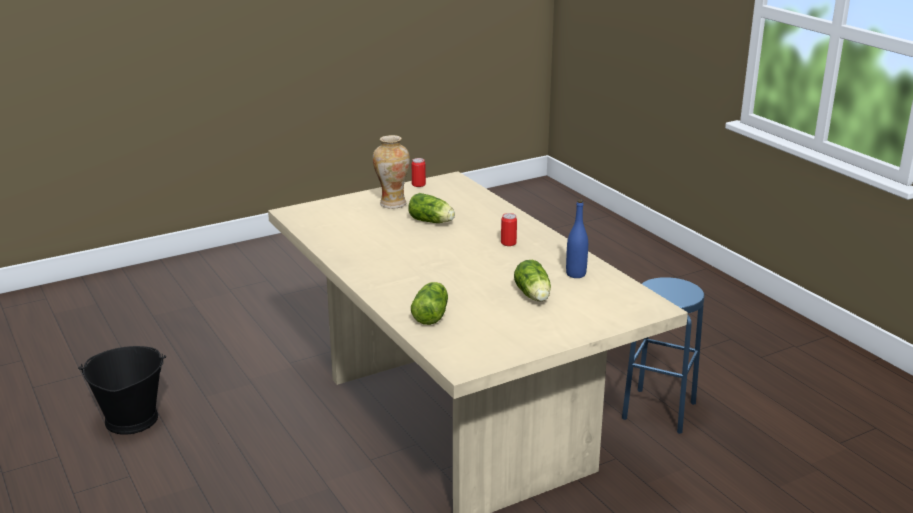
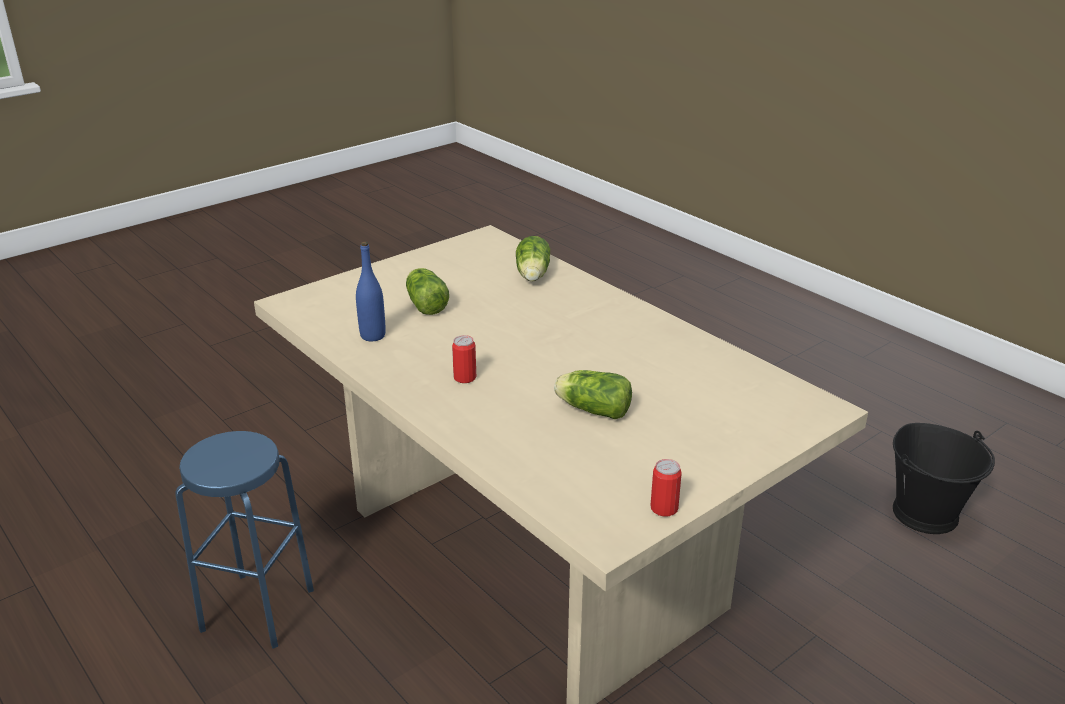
camera: 170 degrees right, 5 degrees up
vase [373,135,410,209] -> none

